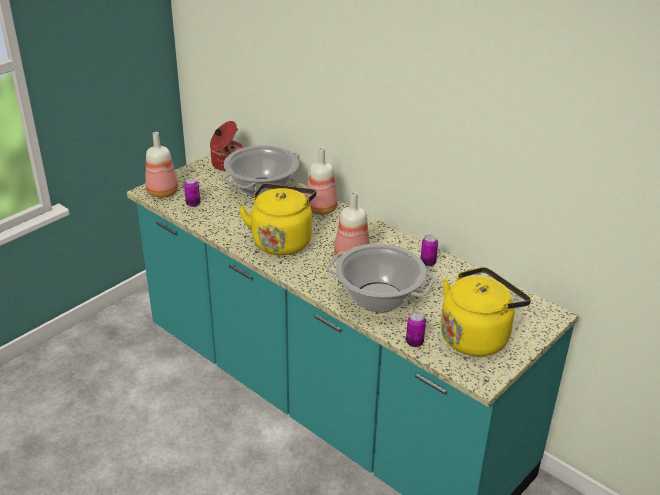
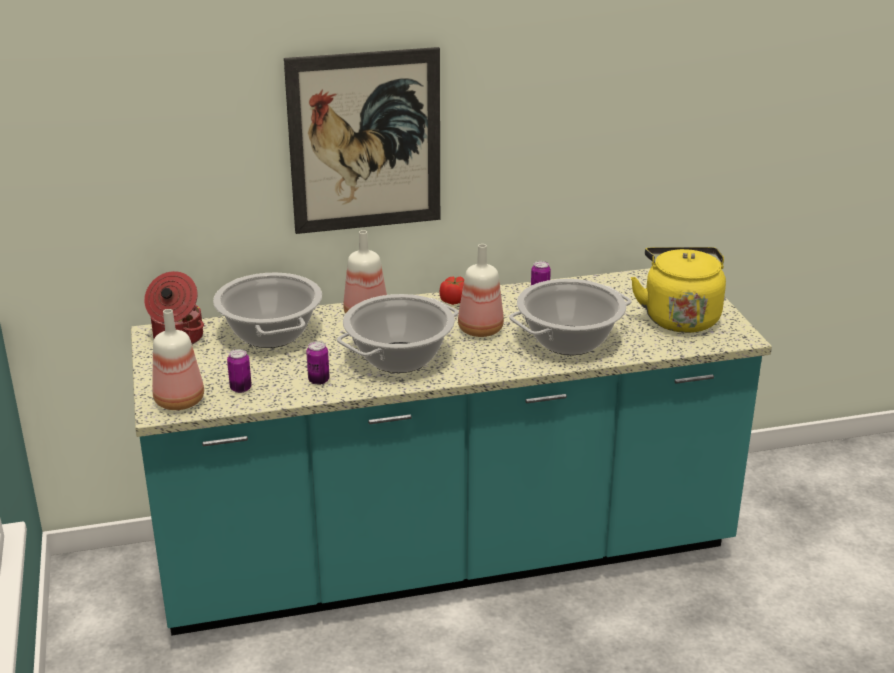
camera: 55 degrees left, 5 degrees down
yellow kettle [239,183,317,255] -> cooking pot [337,294,459,373]
can [406,312,426,347] -> can moved to [306,341,330,385]
none -> picture [284,47,440,234]
none -> tomato [440,277,464,305]

